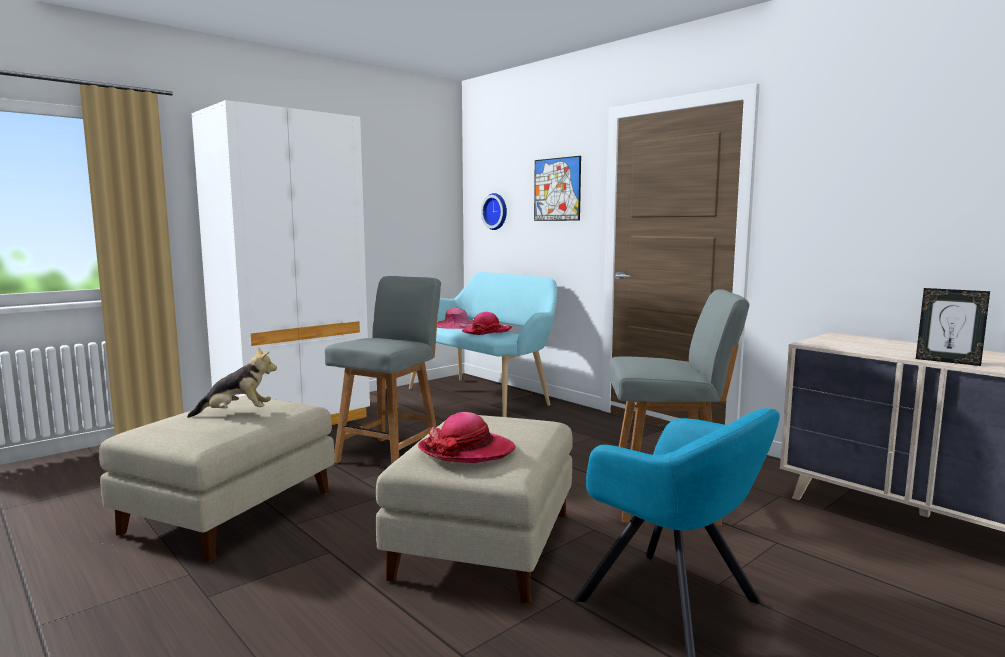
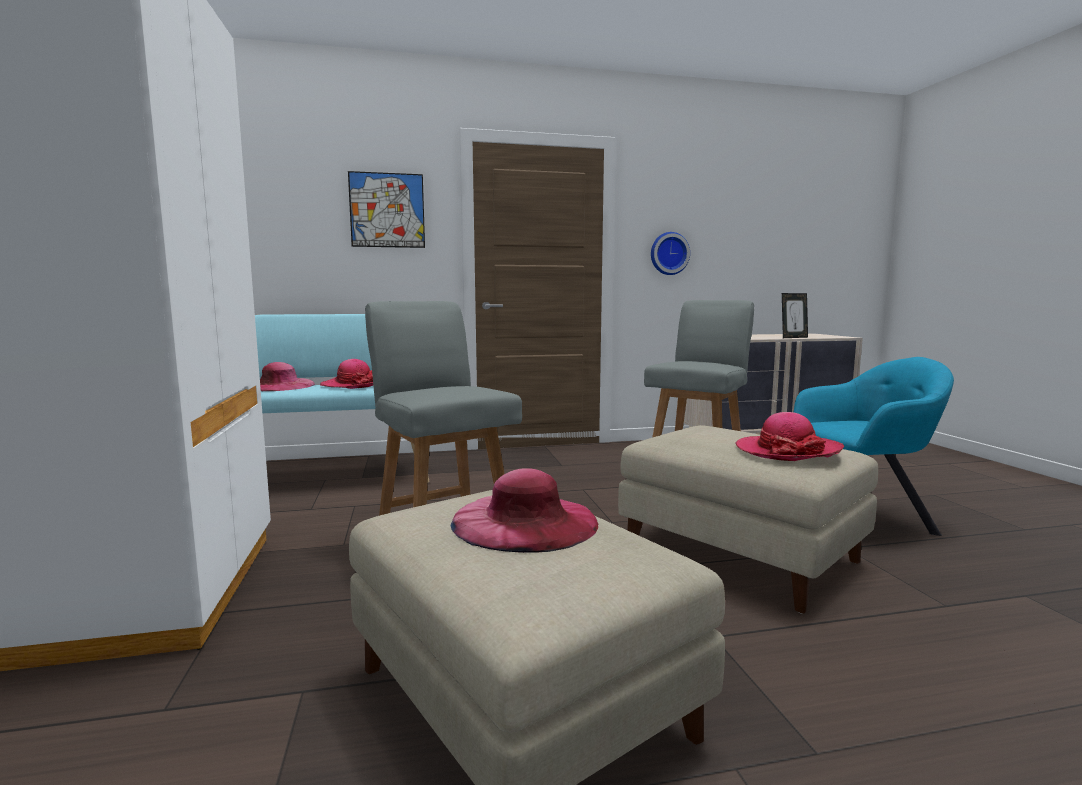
camera: 60 degrees left, 0 degrees up
plush toy [187,347,277,418] -> pink hat [451,469,599,553]
wall clock [481,193,507,230] -> wall clock moved to [651,232,690,275]

